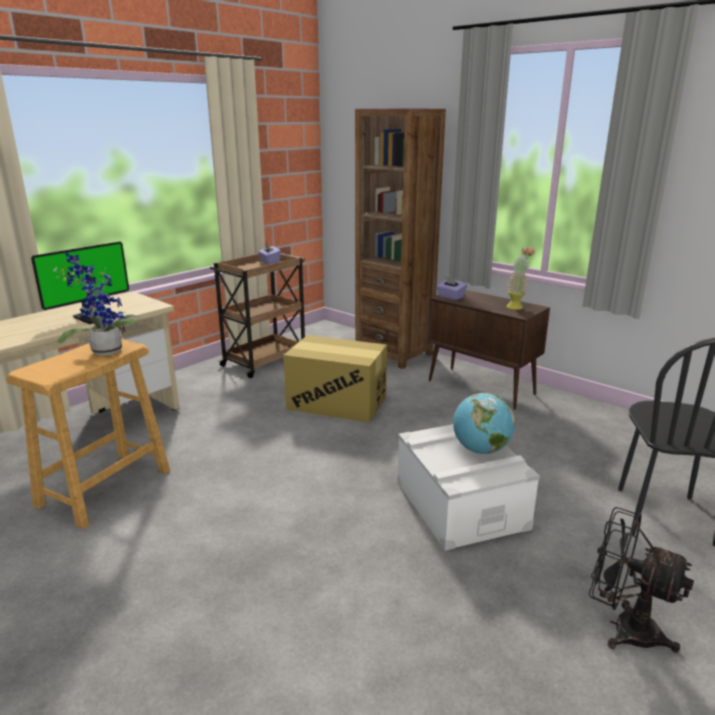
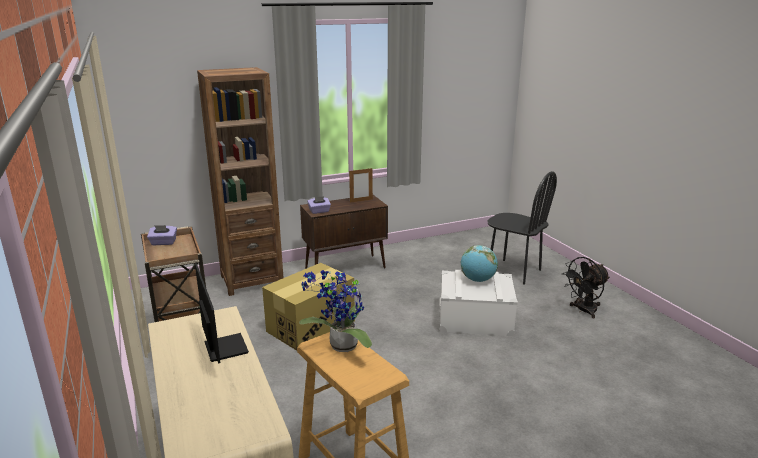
camera: 65 degrees left, 0 degrees up
potted plant [506,246,535,310] -> picture frame [349,168,373,203]

